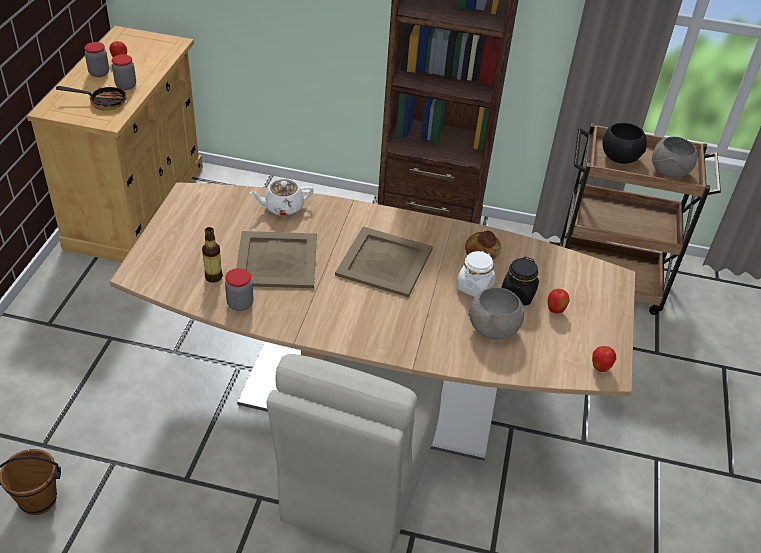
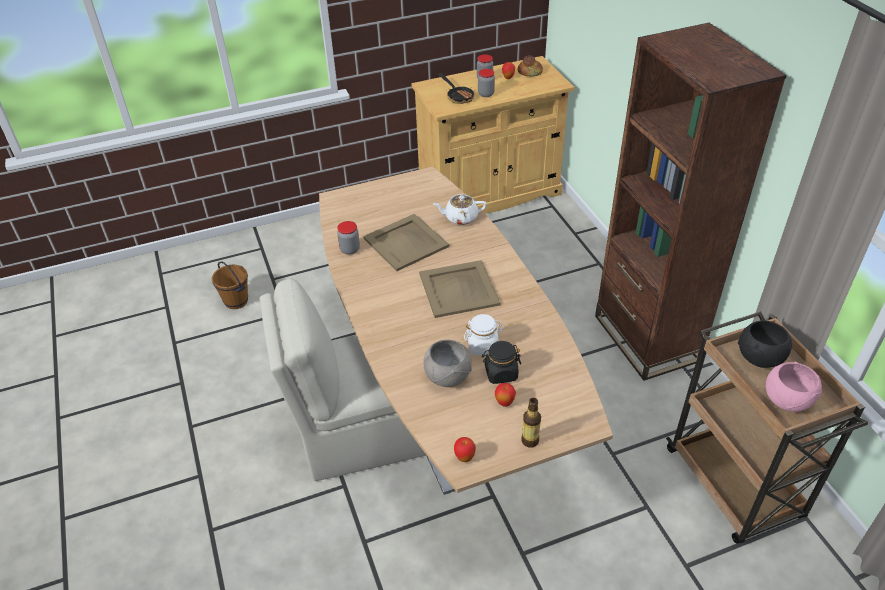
camera: 60 degrees right, 0 degrees up
bottle [202,227,223,283] -> bottle moved to [521,398,541,448]
white teapot [249,179,314,216] -> white teapot turned 45 degrees counterclockwise [433,194,487,225]
bread [465,231,501,260] -> bread moved to [518,55,543,76]
grey bowl [652,137,698,178] -> pink bowl [766,362,822,412]

